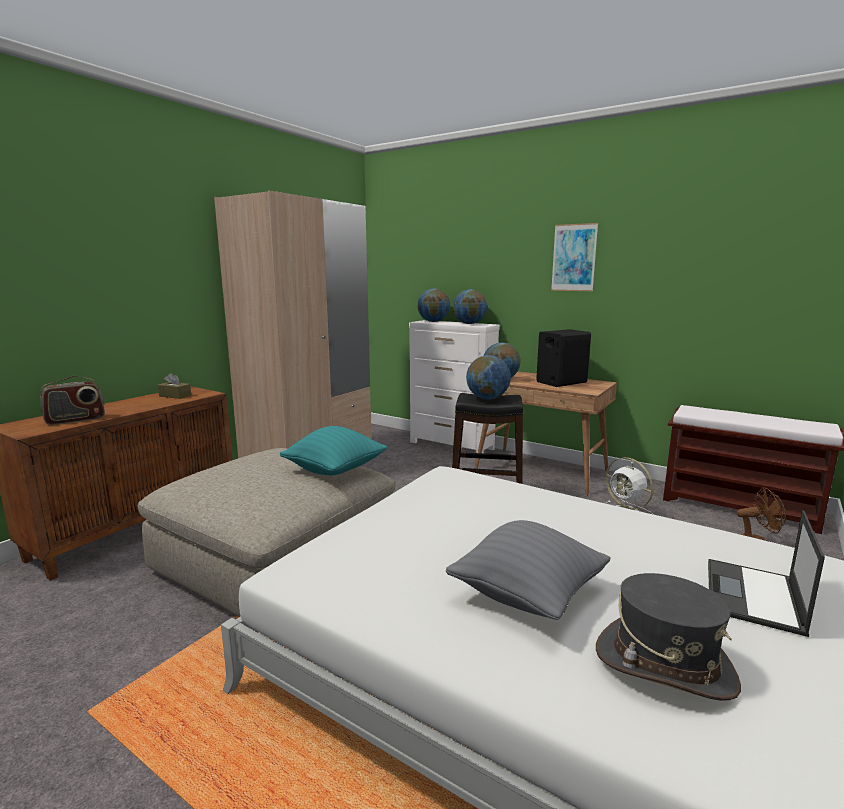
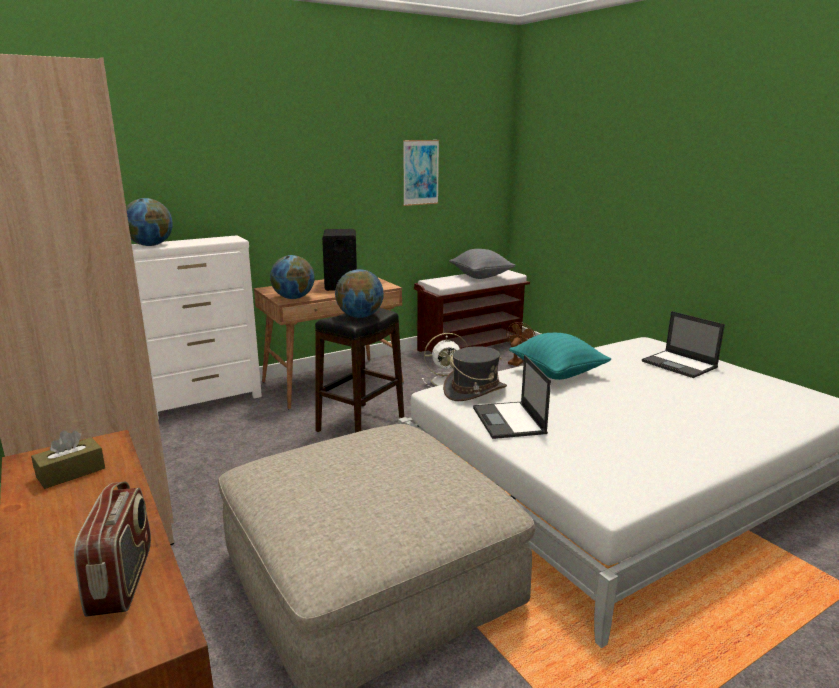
camera: 65 degrees left, 5 degrees up
turquoise pillow [280,426,388,475] -> turquoise pillow moved to [509,333,611,380]
grey pillow [446,520,611,620] -> grey pillow moved to [449,249,516,279]
globe [453,289,487,324] -> none
picture [551,223,598,291] -> picture moved to [403,140,439,206]
grey hat [596,573,741,701] -> grey hat moved to [443,346,507,401]
none -> laptop [473,355,551,439]

